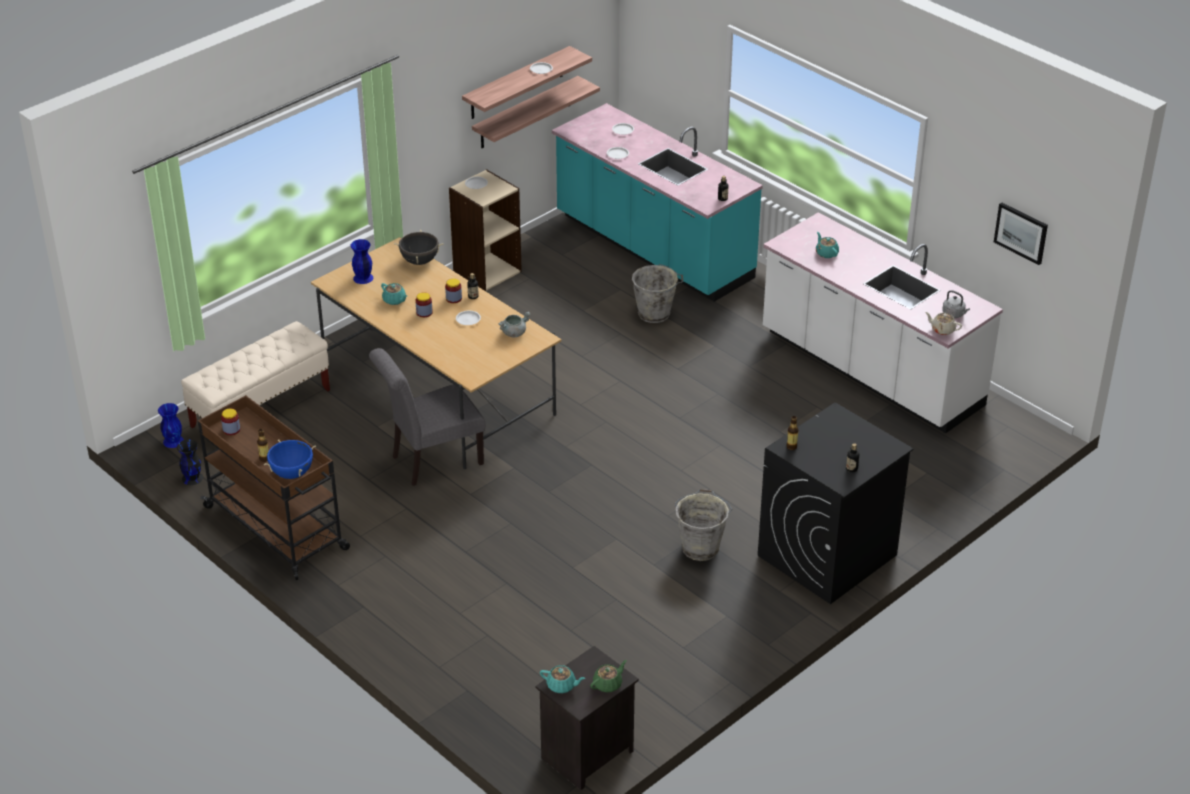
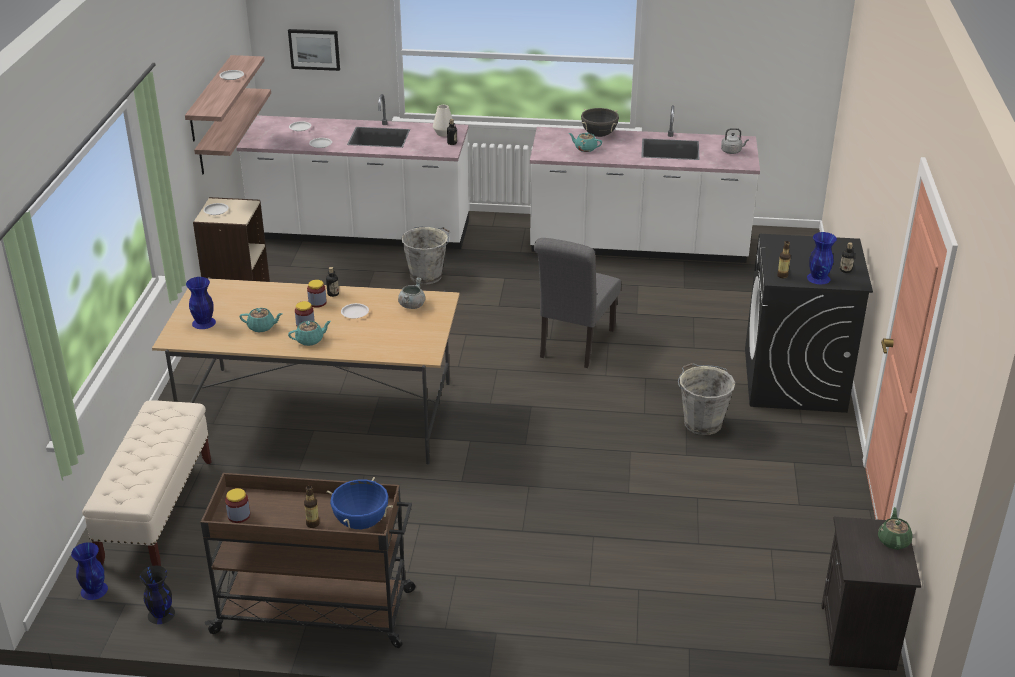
camera: 40 degrees left, 5 degrees down
grey chair [369,348,485,486] -> grey chair moved to [534,238,621,368]
black cooking pot [394,230,443,265] -> black cooking pot moved to [581,108,619,137]
turquoise teapot [540,665,585,693] -> turquoise teapot moved to [288,321,331,346]
turquoise counter [552,103,763,302] -> white counter [236,94,469,249]
beige teapot [925,312,962,335] -> none
picture [994,202,1048,265] -> picture moved to [288,29,340,71]
none -> white vase [433,105,455,137]
none -> blue vase [807,232,837,284]

